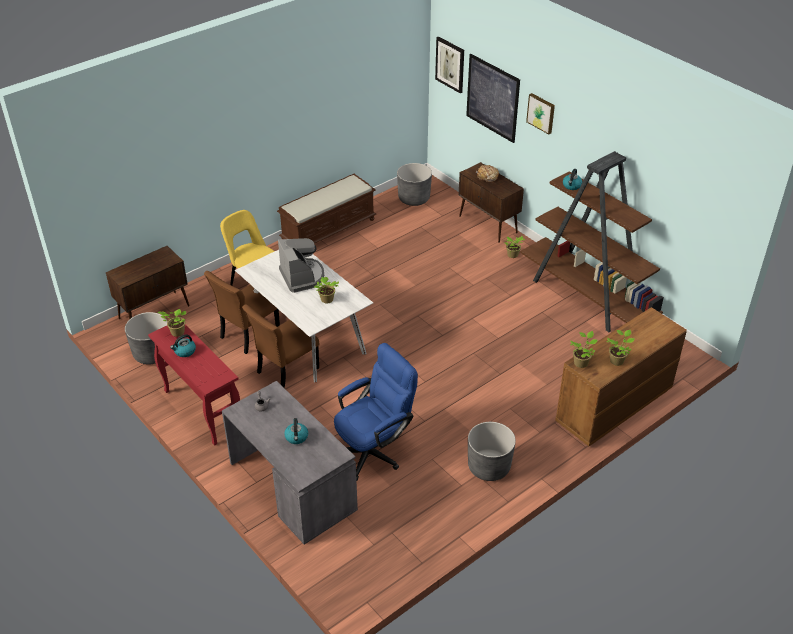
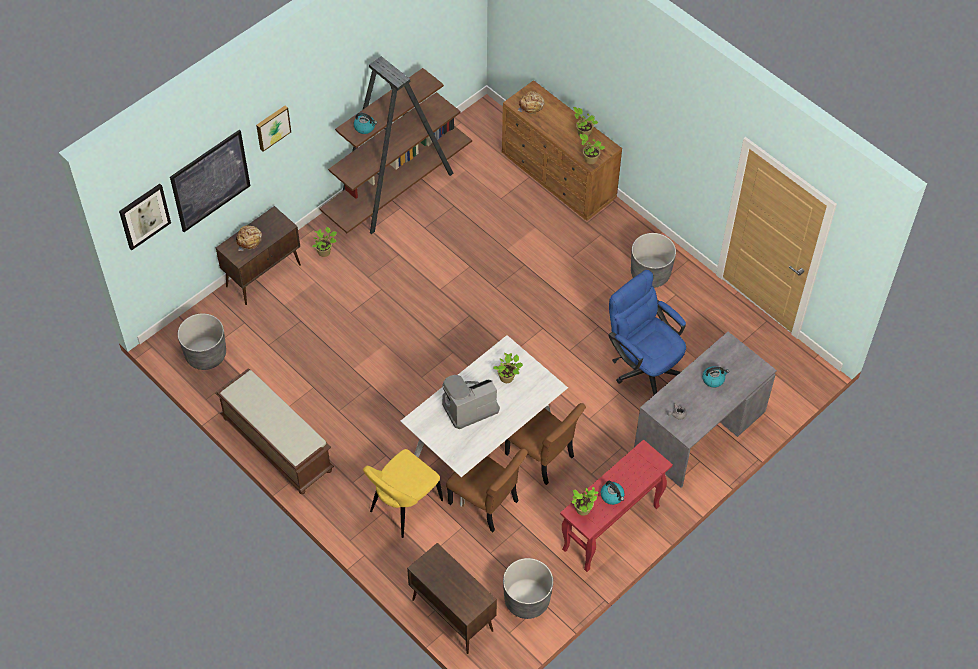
camera: 95 degrees left, 15 degrees up
none -> bread [518,91,545,114]

